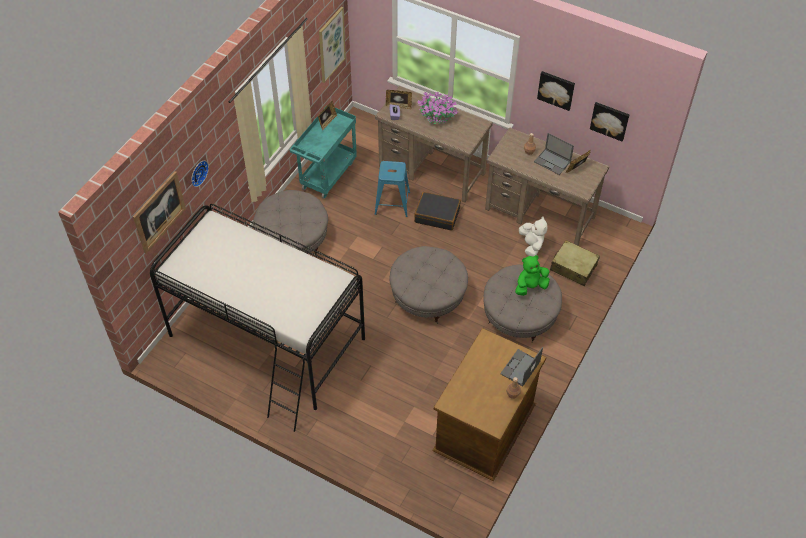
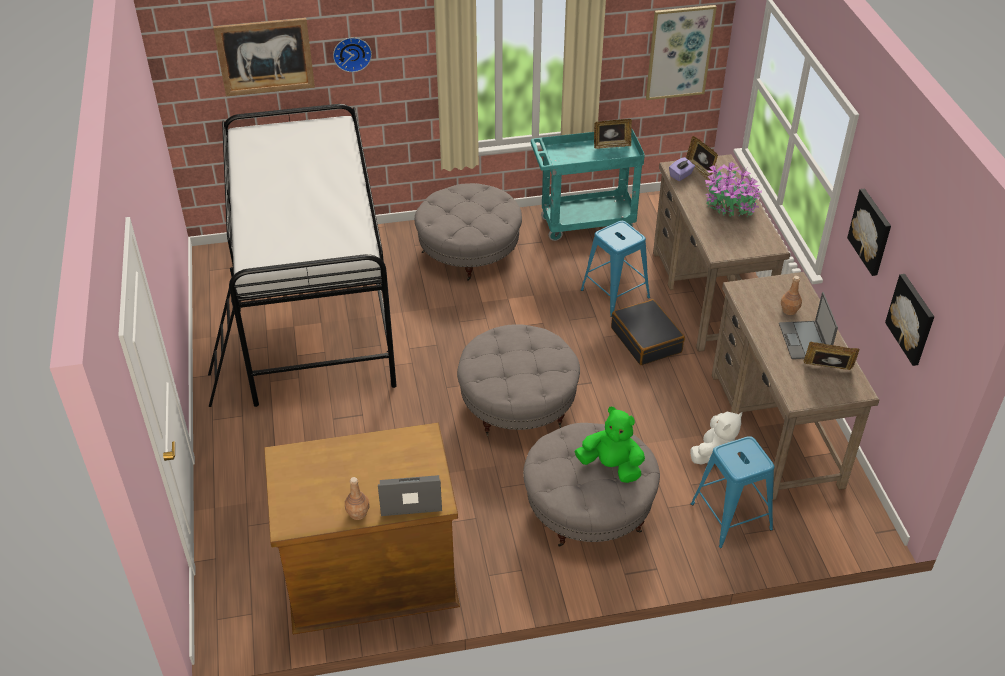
camera: 50 degrees right, 10 degrees down
beige suitcase [550,240,600,286] -> blue stool [691,436,774,548]

